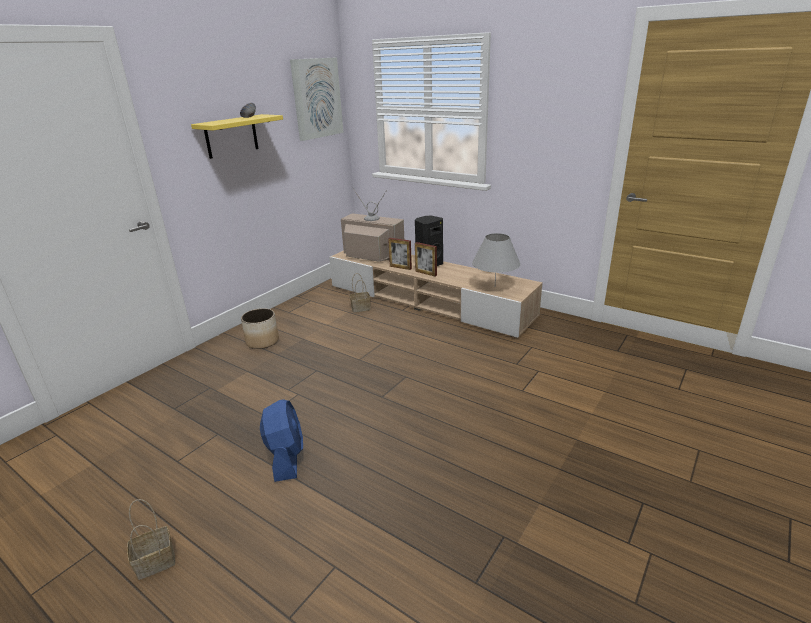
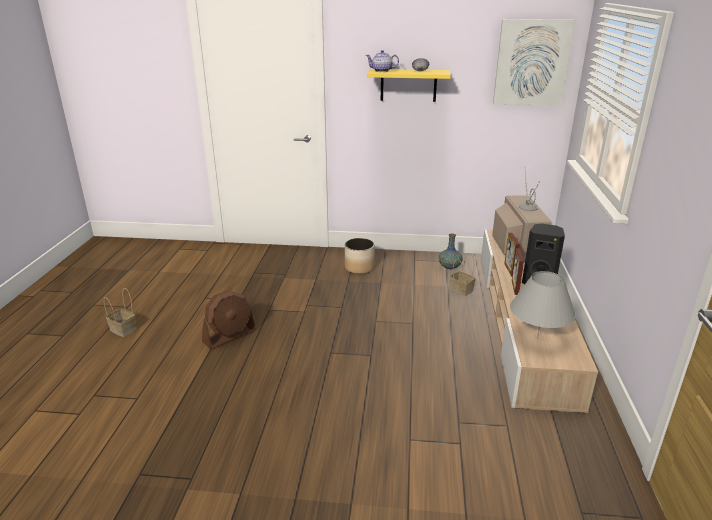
camera: 60 degrees right, 0 degrees up
blue fan [260,399,303,482] -> brown fan [202,291,256,350]
none -> teapot [365,50,399,72]
none -> vase [439,233,463,269]

